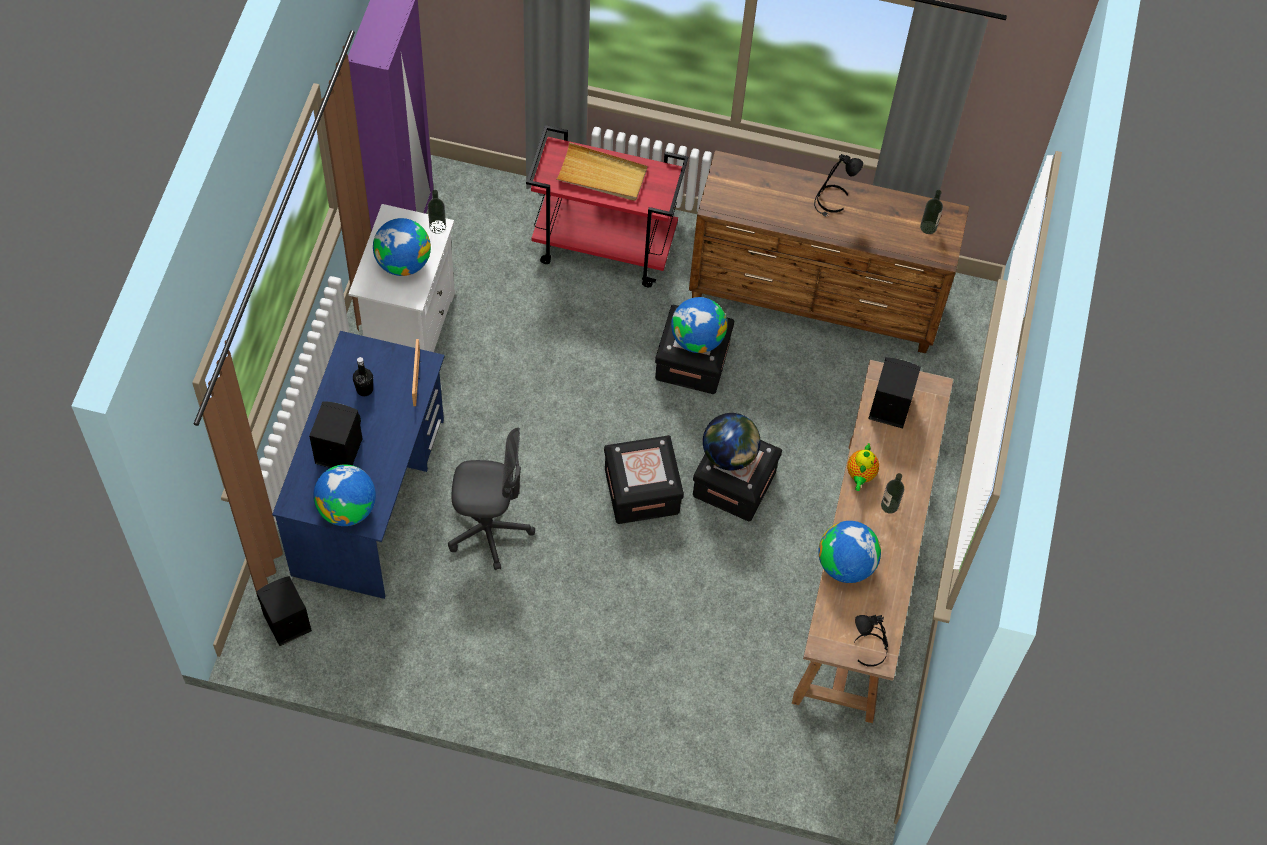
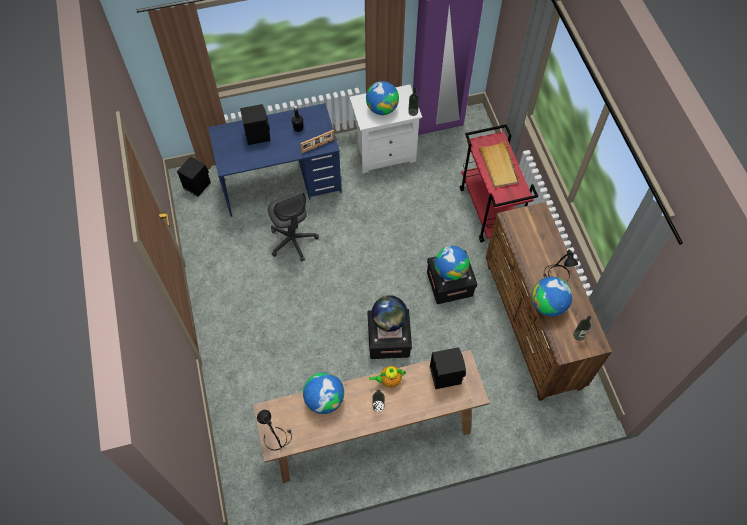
camera: 65 degrees right, 0 degrees up
globe [313,464,376,526] -> globe moved to [532,277,572,316]
black storage box [604,435,684,524] -> none

